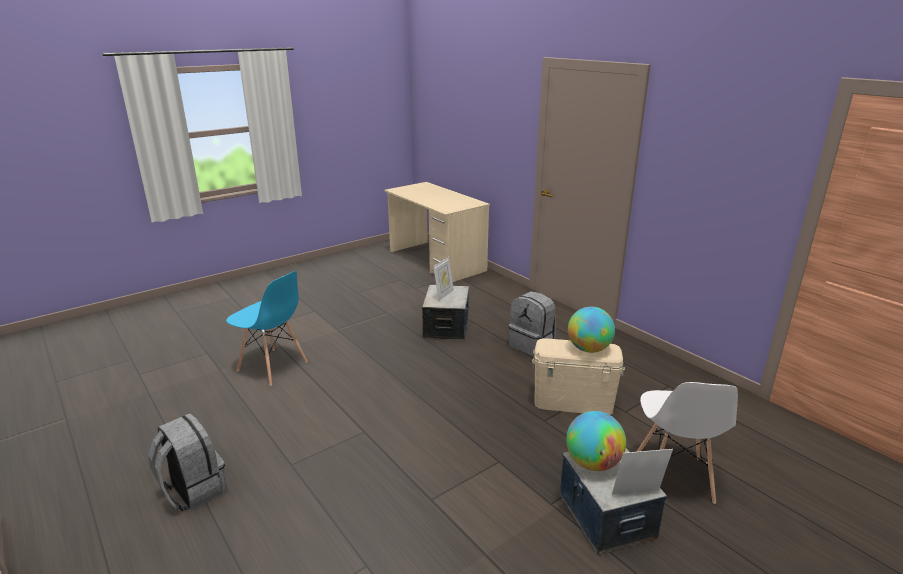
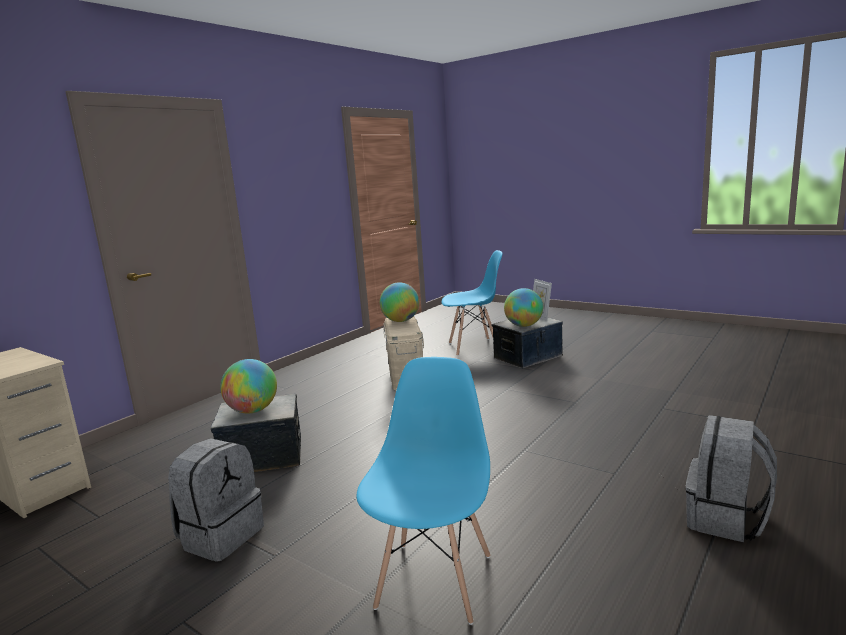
camera: 105 degrees left, 10 degrees down
picture frame [433,257,454,301] -> globe [220,359,277,414]
grey backpack [508,291,556,357] -> grey backpack moved to [168,438,264,562]
white chair [637,382,738,504] -> blue chair [442,250,502,356]

